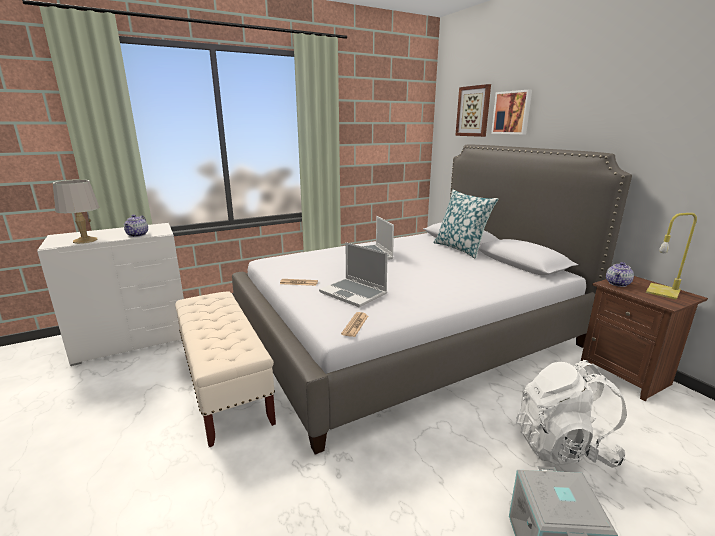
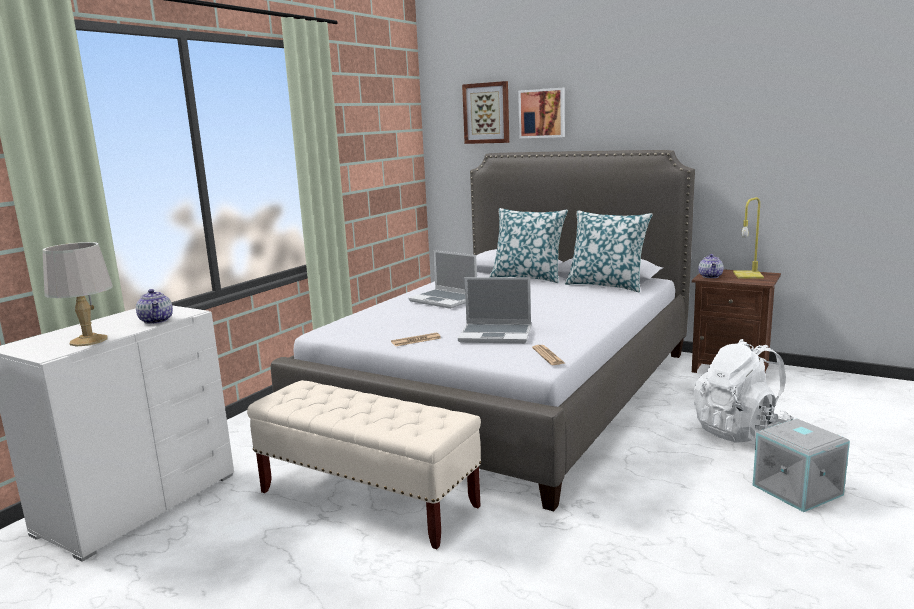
camera: 30 degrees left, 5 degrees down
none -> pillow [565,210,653,292]

